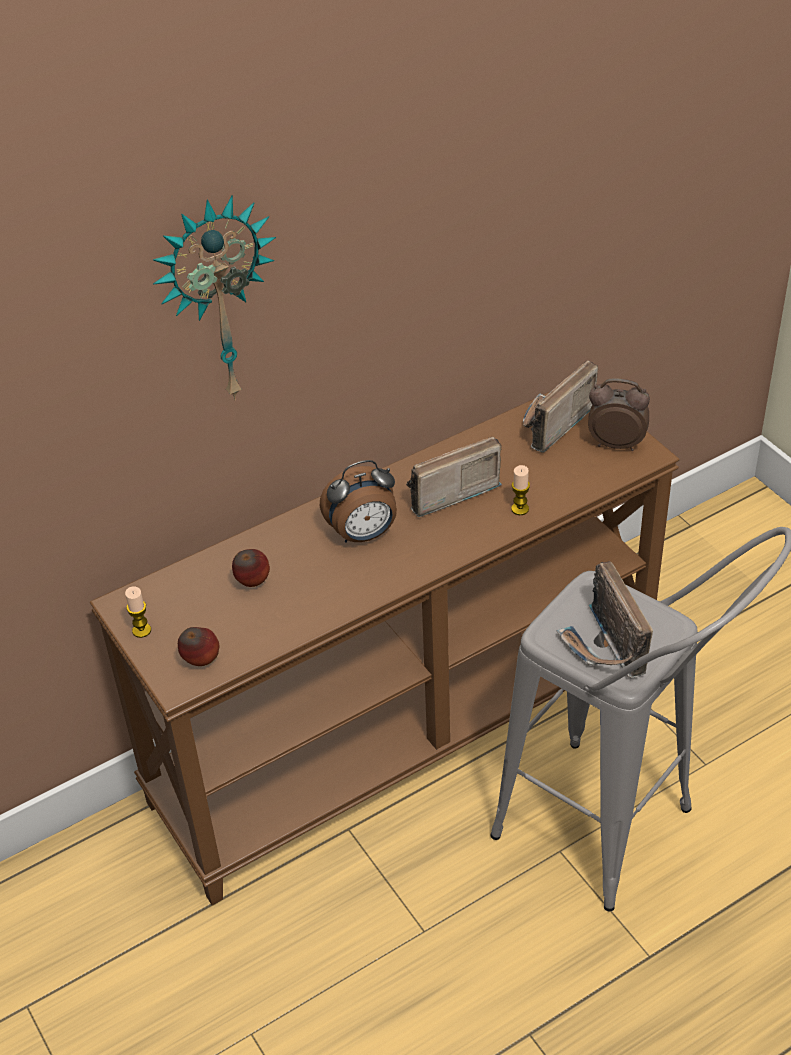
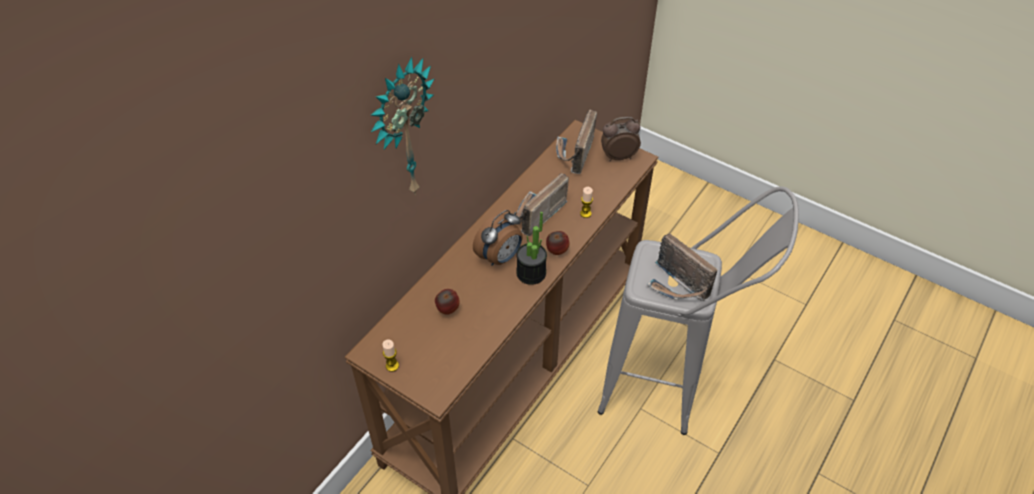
camera: 25 degrees left, 5 degrees up
apple [178,627,220,666] -> apple moved to [546,231,570,255]
none -> potted plant [516,212,547,285]

